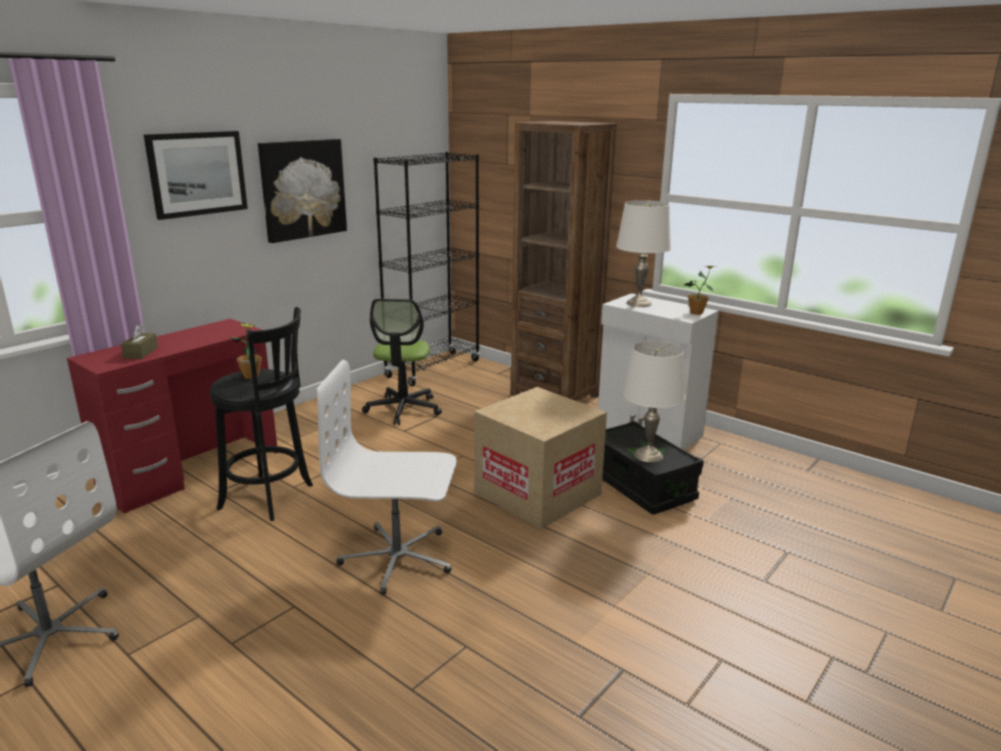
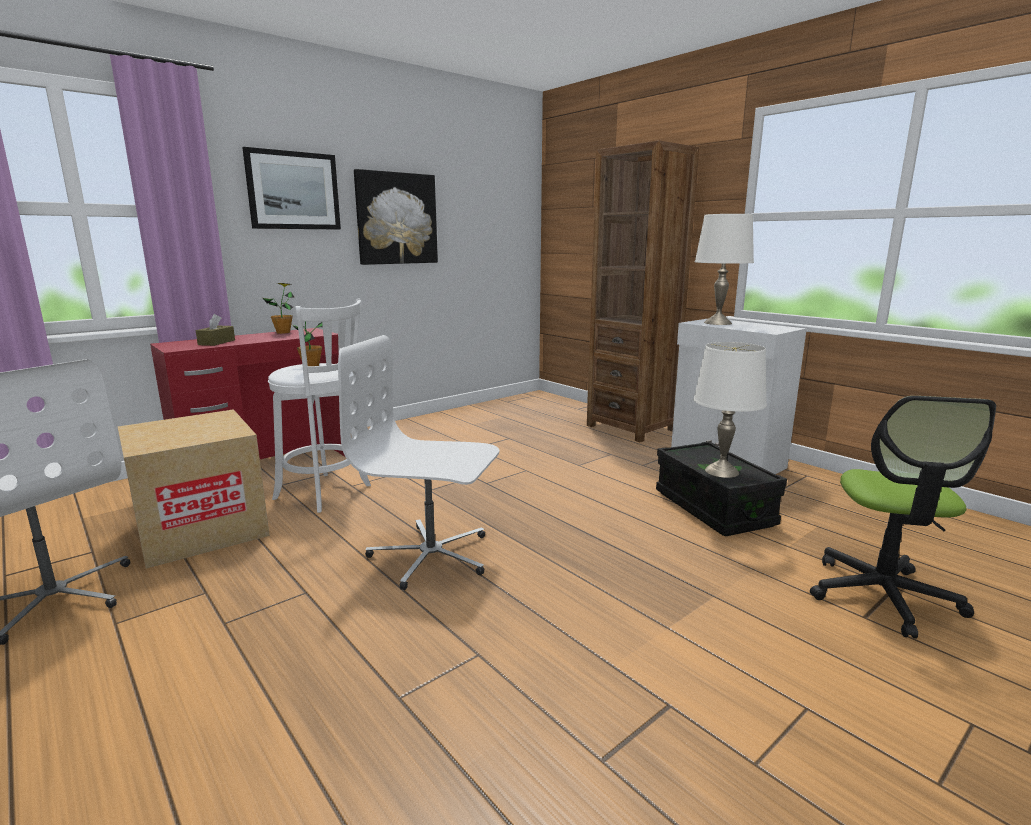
camera: 10 degrees right, 5 degrees down
black stool [209,307,313,521] -> white stool [268,298,371,513]
office chair [362,299,442,425] -> office chair moved to [810,396,996,639]
black bookcase [373,152,480,386] -> none
cardboard box [474,387,607,529] -> cardboard box moved to [118,409,270,568]
potted plant [684,266,714,315] -> potted plant moved to [263,283,295,334]

